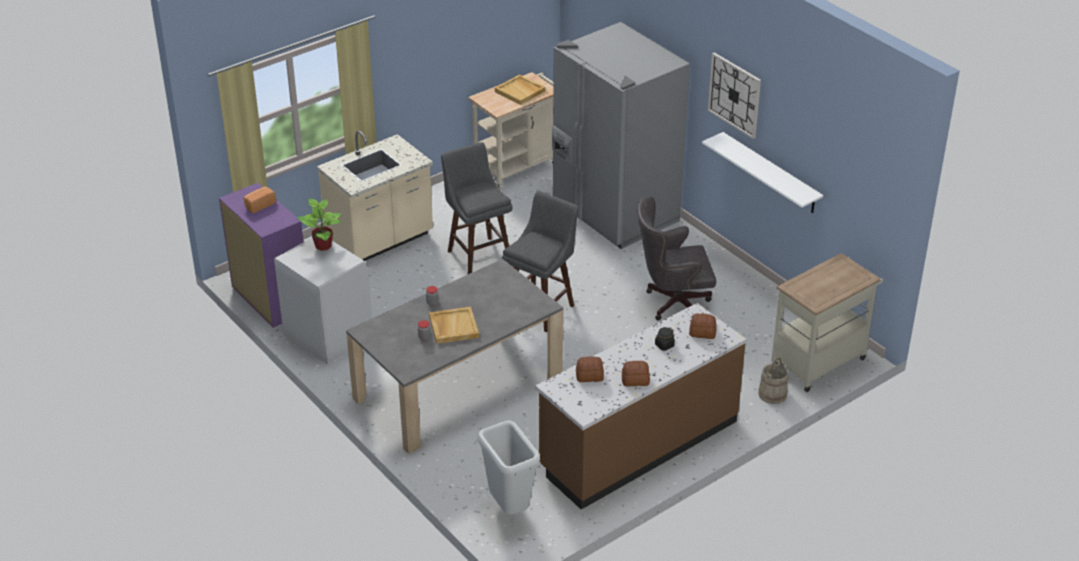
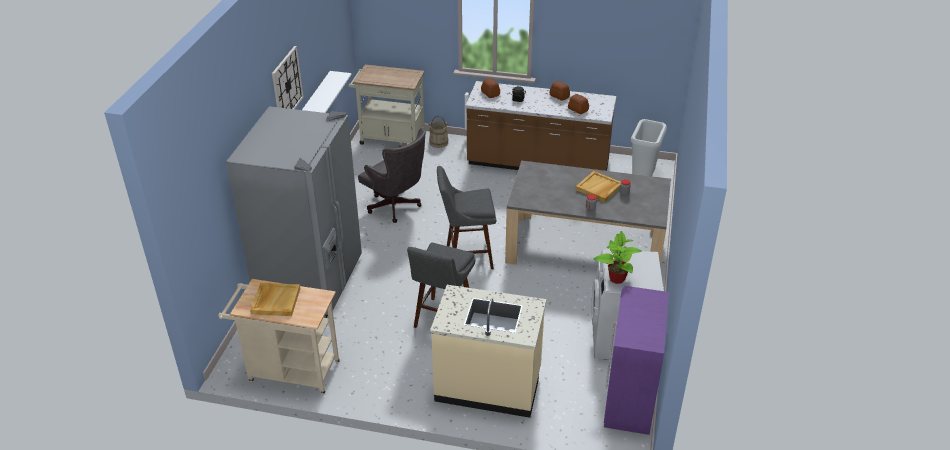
camera: 130 degrees left, 0 degrees up
bread [244,187,276,213] -> none

